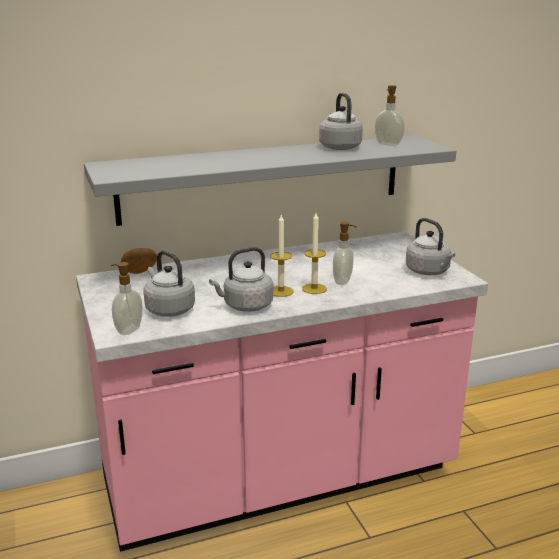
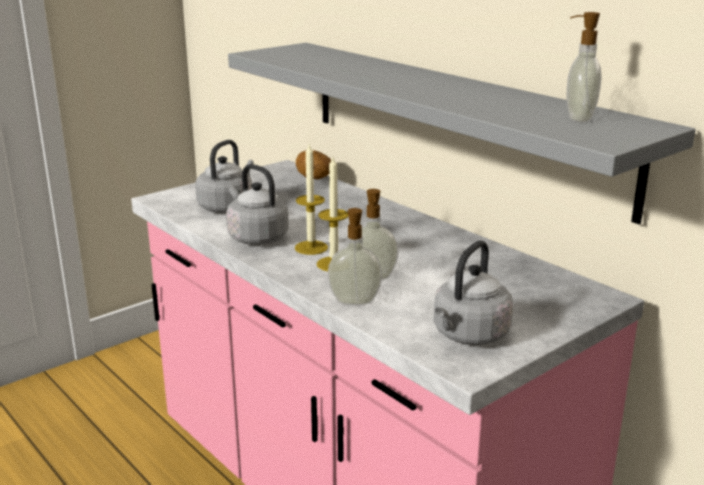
camera: 70 degrees right, 0 degrees up
soap dispenser [111,262,143,335] -> soap dispenser moved to [327,208,382,305]
grey kettle [319,93,363,150] -> none

